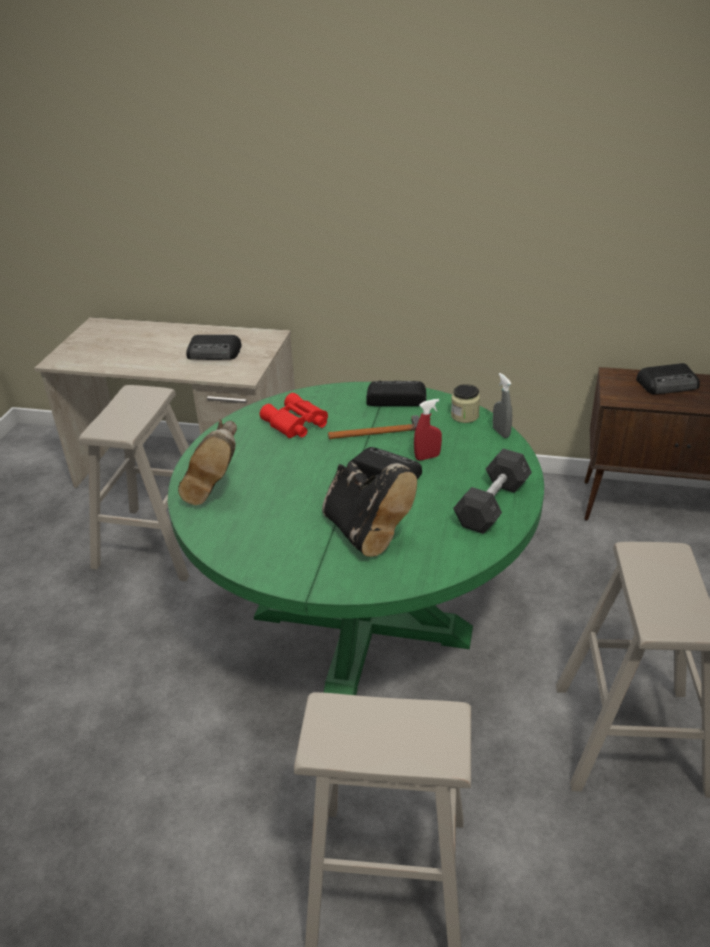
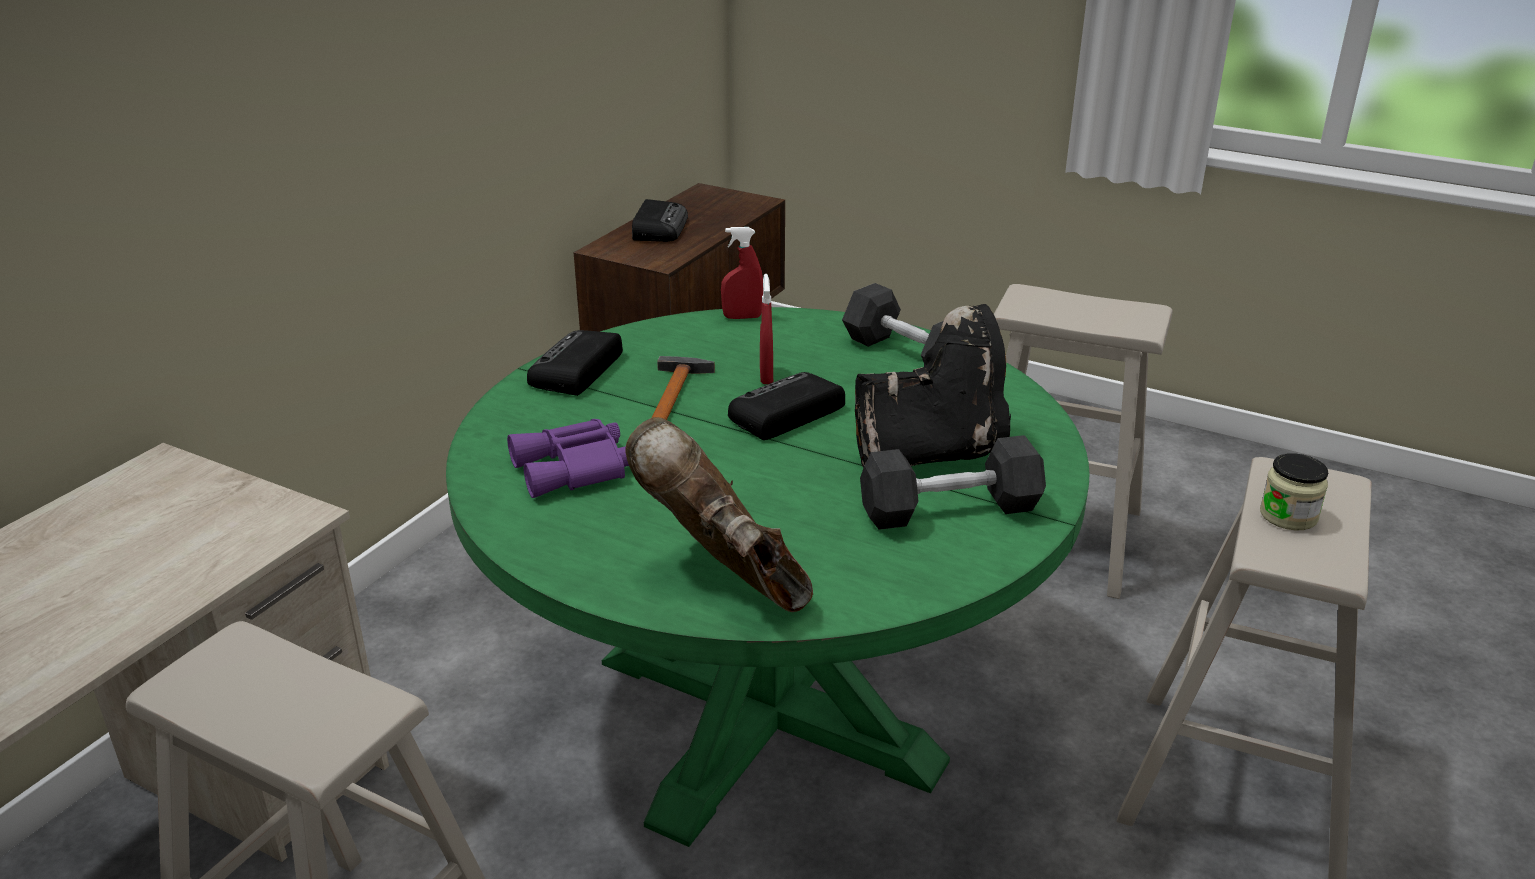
camera: 75 degrees left, 5 degrees down
brown boot [178,420,237,505] -> brown boot turned 150 degrees counterclockwise [625,417,813,612]
radio [186,335,242,360] -> none
red binoculars [260,393,328,438] -> purple binoculars [507,419,629,498]
jar [451,384,480,423] -> jar moved to [1260,453,1328,530]
grey spray bottle [493,373,512,438] -> red spray bottle [721,227,763,319]
none -> grey dumbbell [860,435,1046,530]

